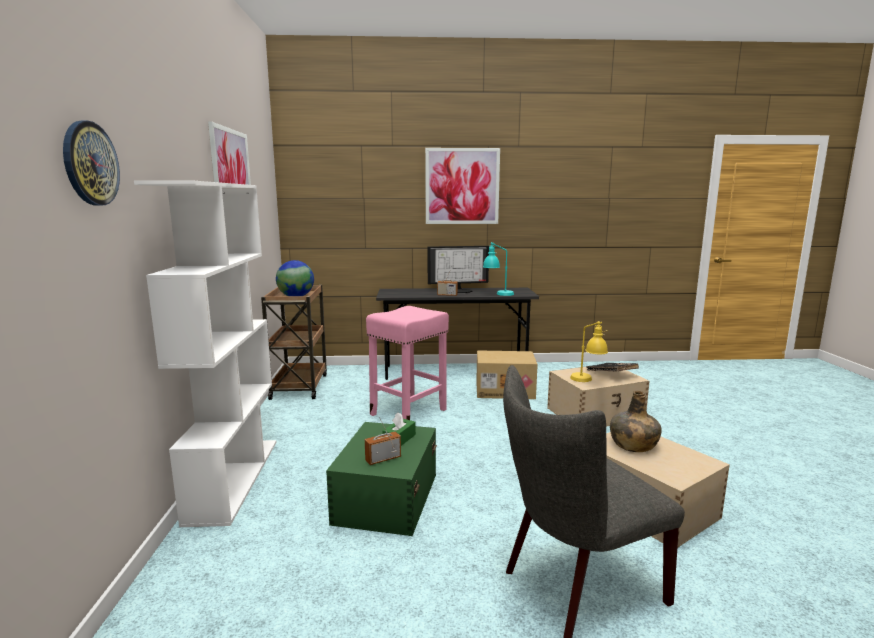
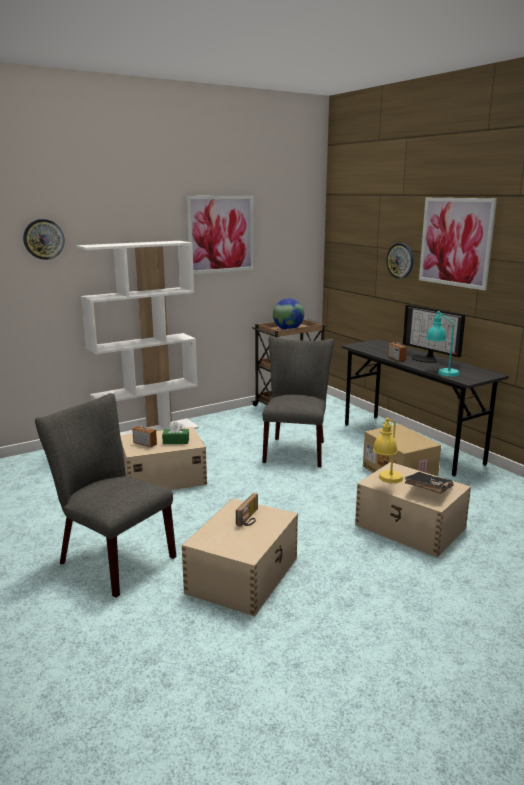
camera: 60 degrees right, 5 degrees up
green storage box [326,422,437,536] -> beige storage box [120,427,207,490]
pink stool [366,306,449,420] -> grey chair [262,336,334,467]
green bottle [610,391,662,452] -> radio [236,493,258,527]
none -> wall clock [386,243,413,279]

